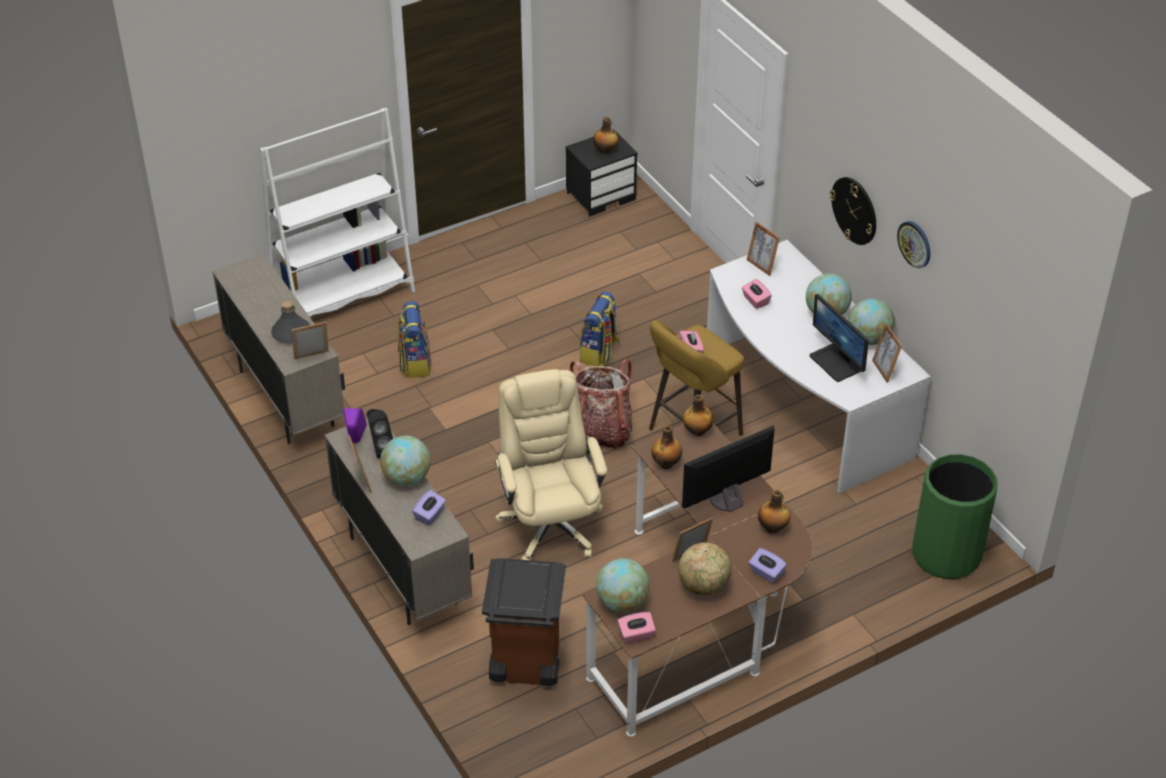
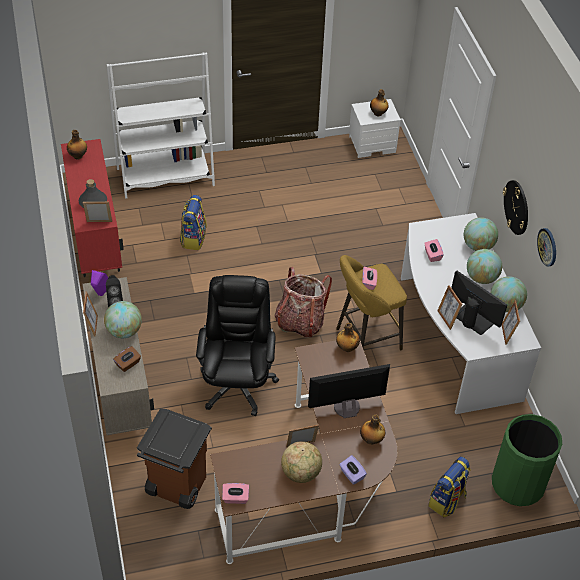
camera: 15 degrees right, 5 degrees up
beige cabinet [213,254,345,444] -> red cabinet [61,139,124,277]
purple tissue box [412,490,446,525] -> brown tissue box [113,346,141,372]
beige office chair [495,369,607,560] -> black office chair [196,275,279,416]
black nightstand [566,130,638,217] -> white nightstand [349,99,401,158]
backpack [580,291,619,366] -> backpack moved to [428,457,471,517]
globe [596,558,649,612] -> globe moved to [464,217,498,251]
bottle [652,425,682,469] -> bottle moved to [67,130,87,159]
picture frame [747,222,780,276] -> picture frame moved to [437,285,462,330]
monitor [809,294,869,382] -> monitor turned 150 degrees clockwise [451,271,507,335]

